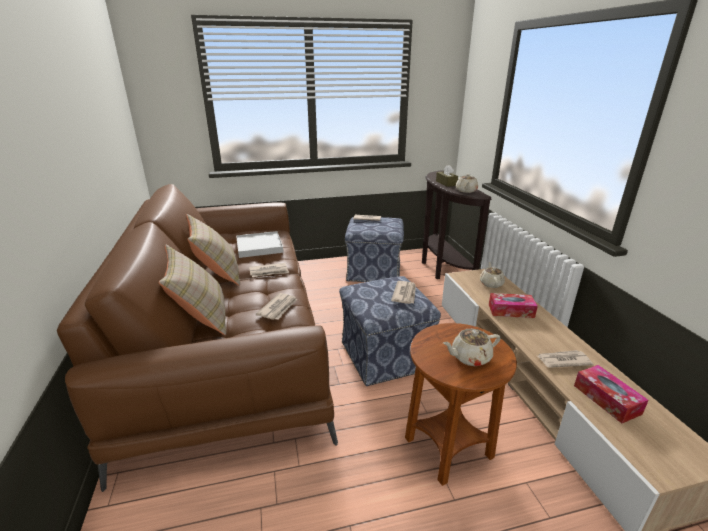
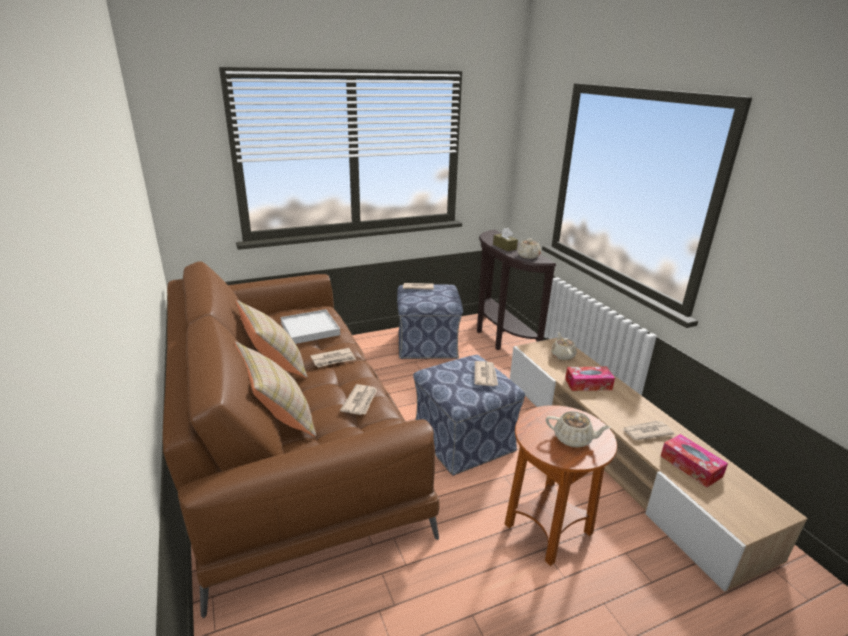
camera: 10 degrees left, 0 degrees up
beige teapot [443,329,501,366] -> beige teapot turned 135 degrees counterclockwise [546,411,611,448]

